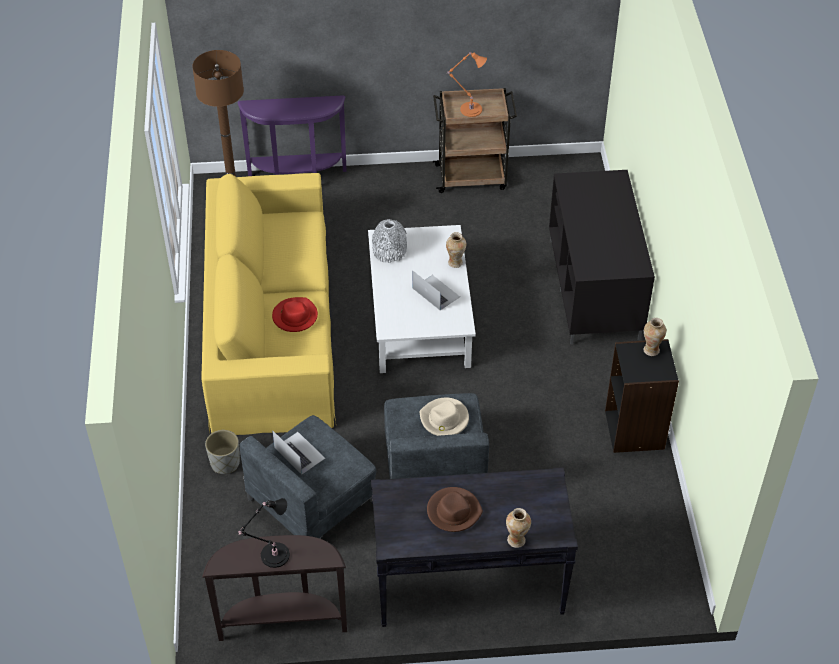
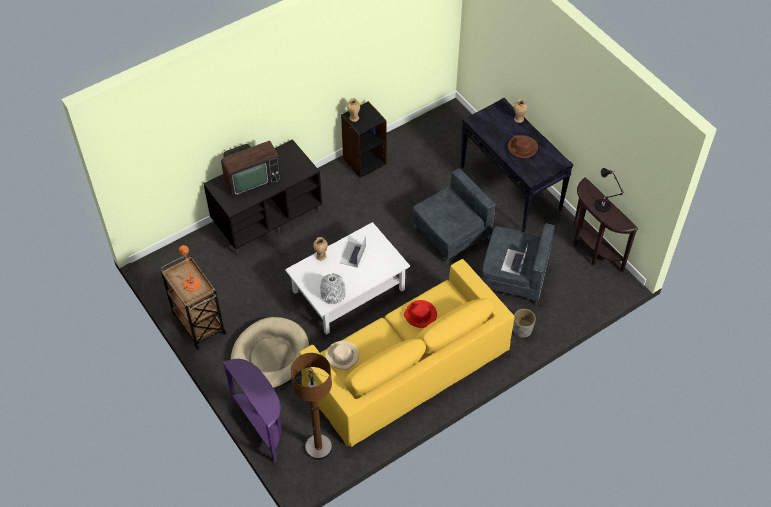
camera: 120 degrees left, 5 degrees up
beige hat [420,398,469,436] -> beige hat moved to [326,341,359,370]
none -> television [221,141,281,197]
none -> beige dog bed [231,317,309,388]

